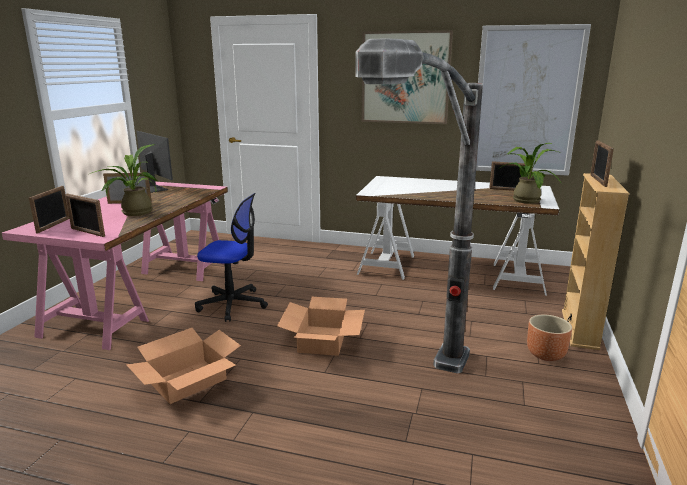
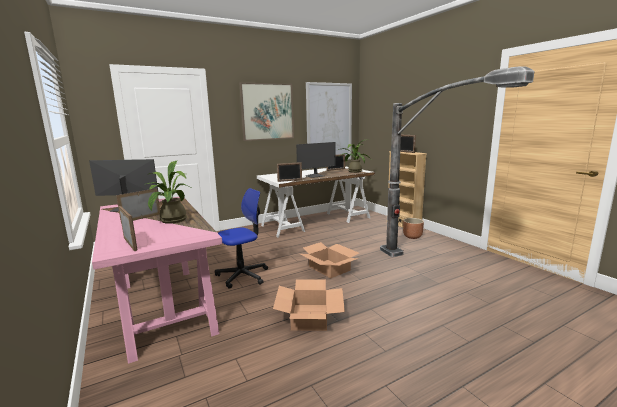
camera: 45 degrees left, 5 degrees down
picture frame [65,194,105,237] -> picture frame moved to [277,162,302,182]
none -> monitor [296,142,335,178]

